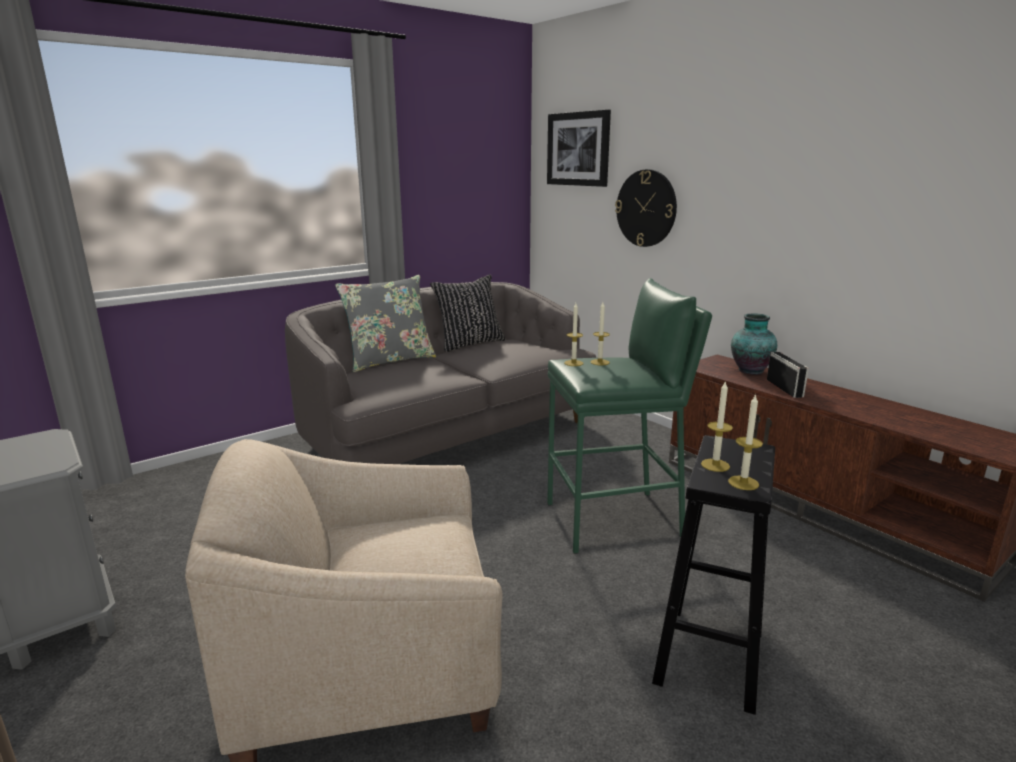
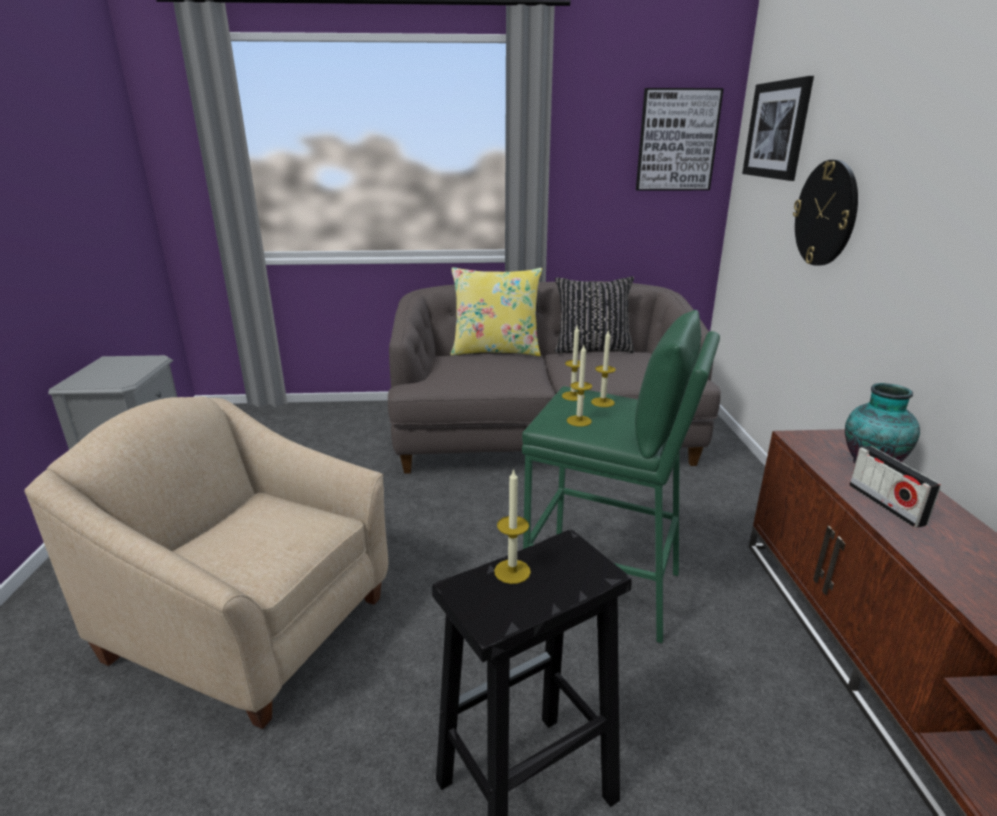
camera: 35 degrees right, 5 degrees up
grey pillow [335,275,436,372] -> yellow pillow [450,267,542,356]
candle [728,394,763,490] -> candle moved to [567,345,592,427]
radio [767,352,809,398] -> radio turned 135 degrees clockwise [849,446,941,528]
none -> picture [636,88,724,191]

